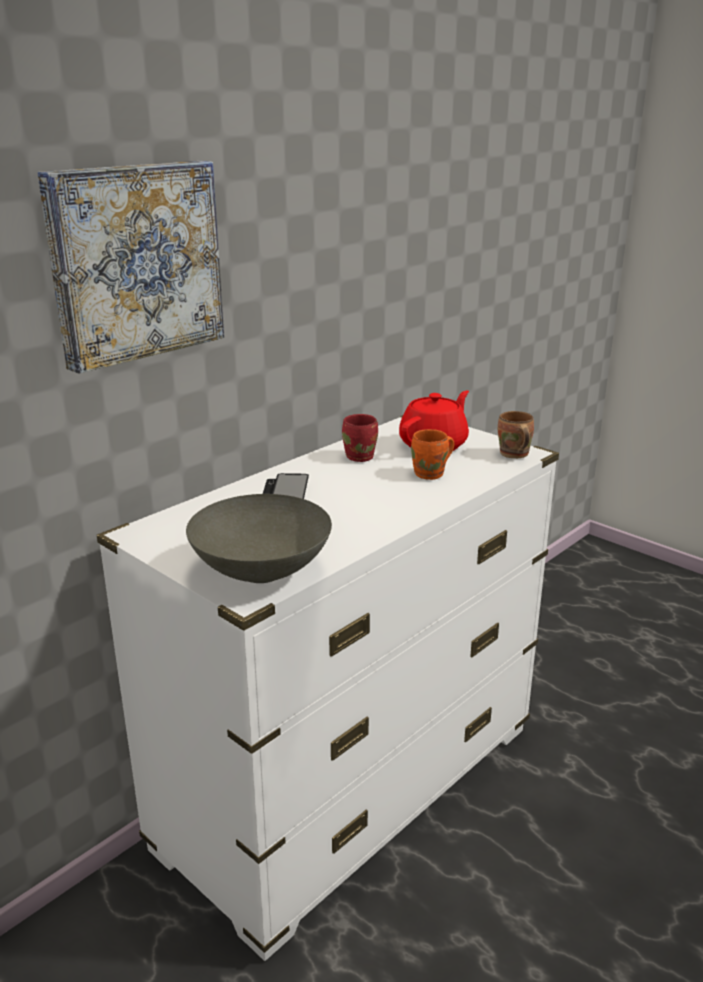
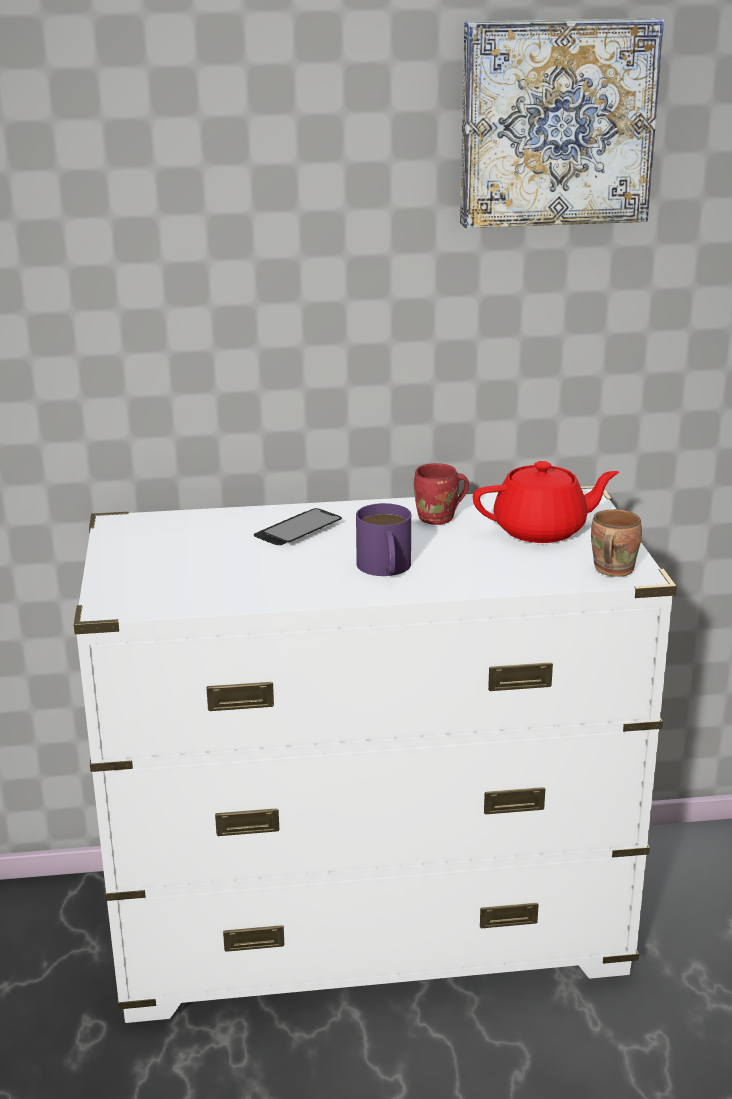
camera: 40 degrees right, 0 degrees up
picture [37,161,224,374] -> picture moved to [460,18,664,228]
grey bowl [186,494,332,583] -> none
orange mug [411,429,454,480] -> none
none -> purple mug [356,503,411,576]

